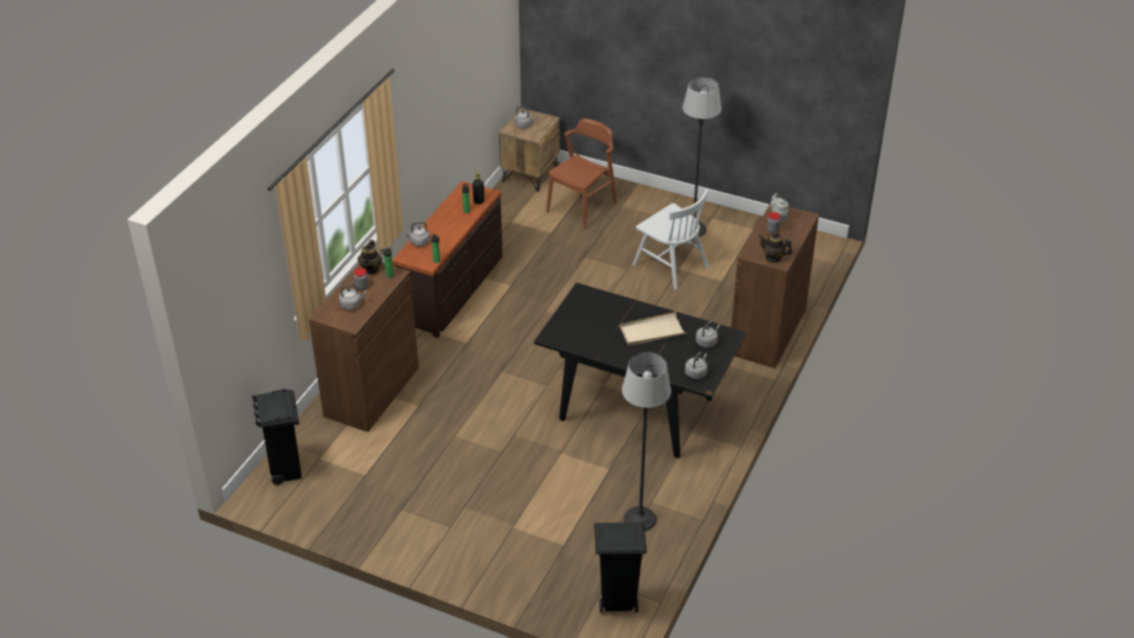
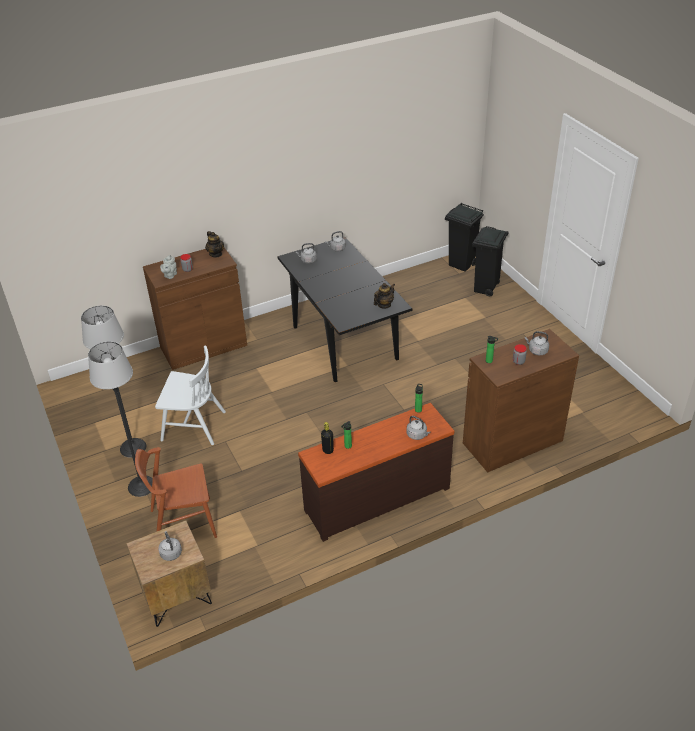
camera: 140 degrees left, 0 degrees up
black trash can [252,389,302,485] -> black trash can moved to [472,226,509,297]
teapot [358,240,382,274] -> teapot moved to [374,283,395,309]
beige tray [619,311,686,346] -> none
floor lamp [622,352,671,531] -> floor lamp moved to [88,341,153,497]
white chair [633,188,709,290] -> white chair turned 105 degrees clockwise [155,346,226,445]

